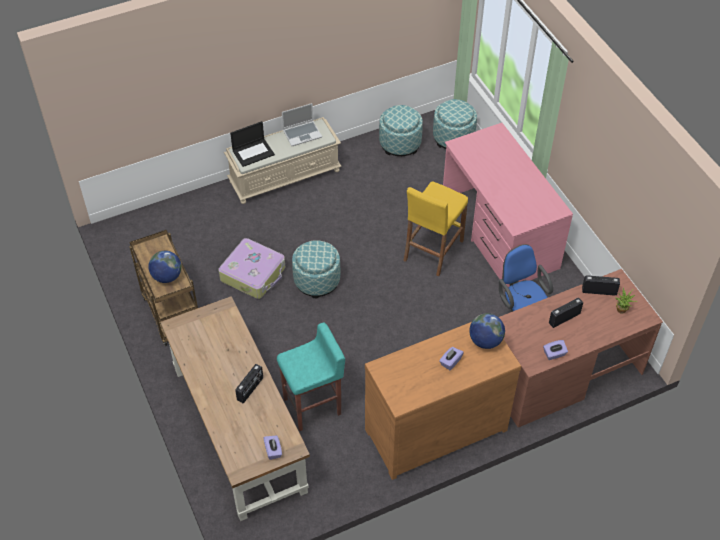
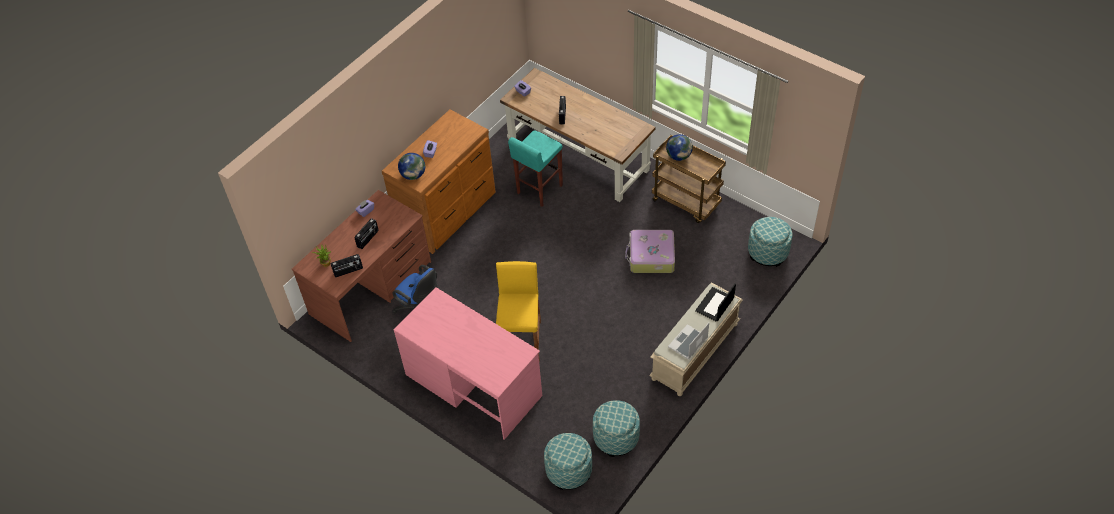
camera: 155 degrees right, 0 degrees up
ottoman [292,240,340,298] -> ottoman moved to [748,217,792,267]

